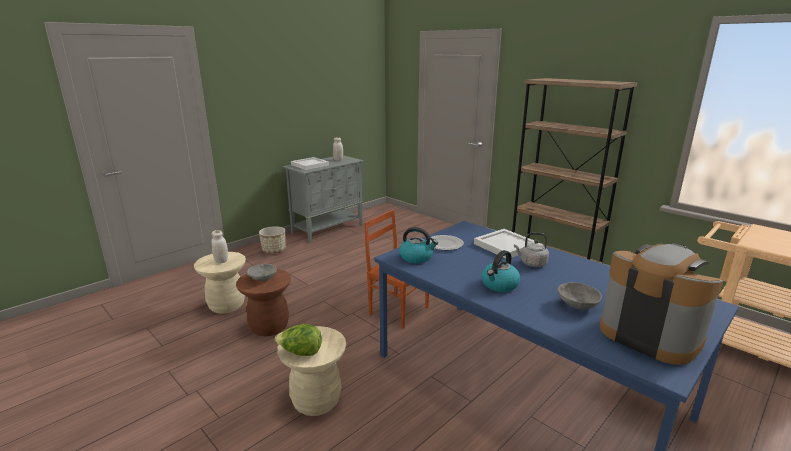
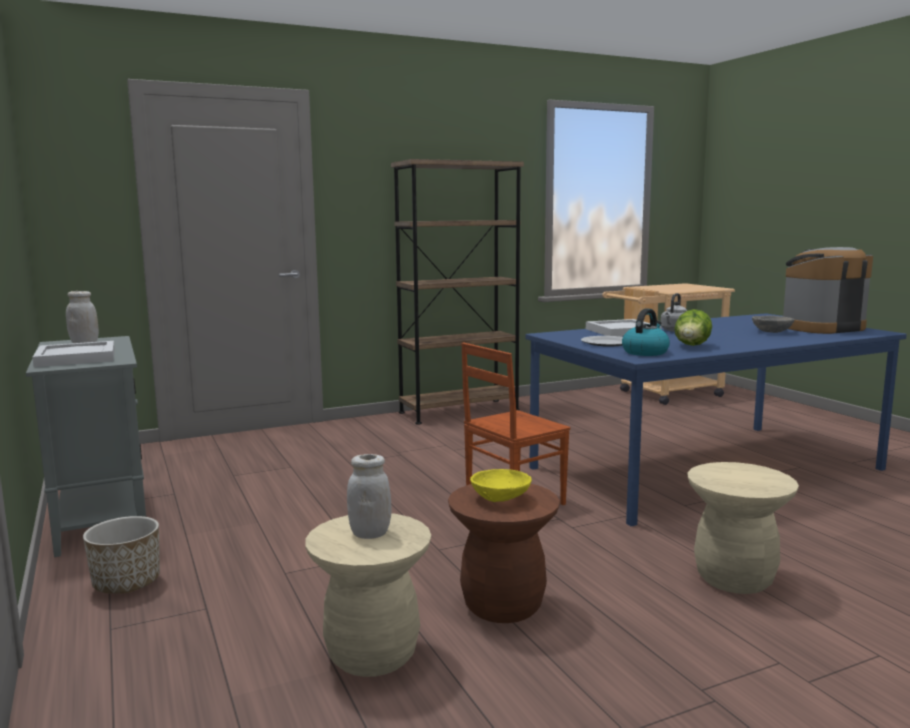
camera: 70 degrees left, 10 degrees down
grey bowl [247,264,277,281] -> yellow bowl [470,469,532,502]
lettuce [275,324,322,356] -> lettuce moved to [674,309,712,346]
kettle [481,250,521,292] -> none

